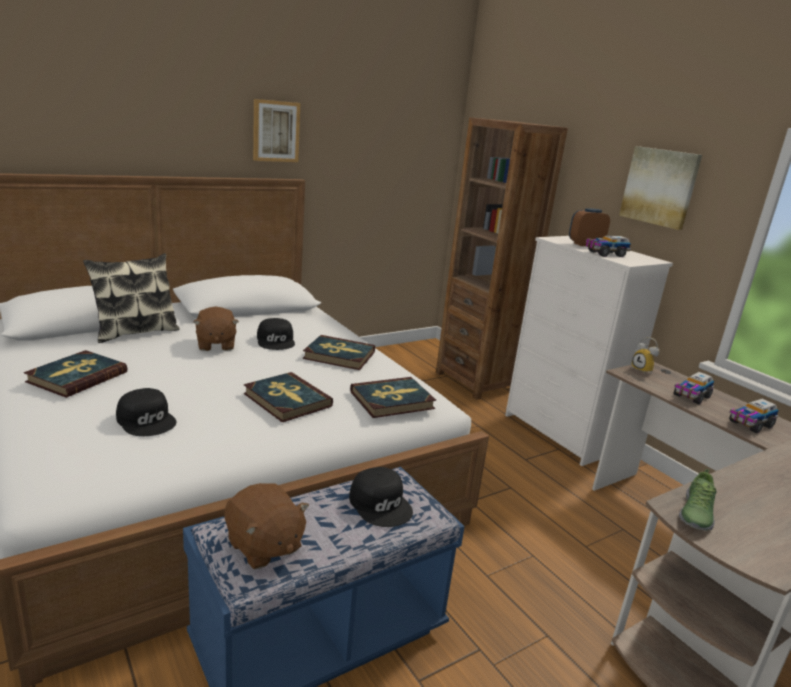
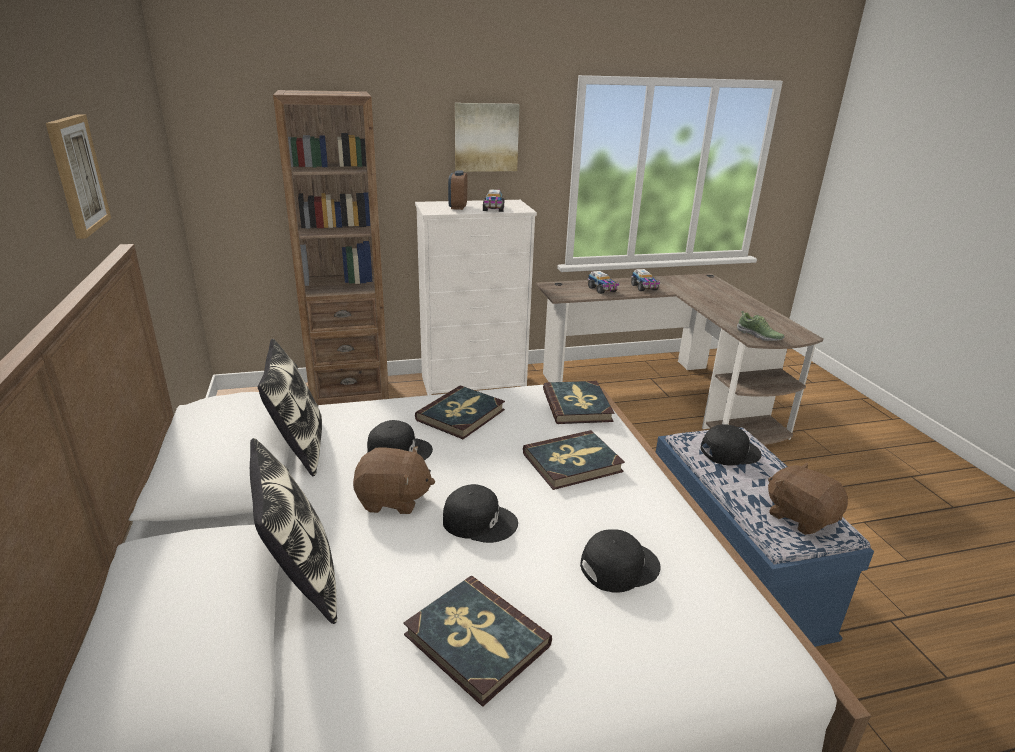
camera: 70 degrees left, 5 degrees up
brown plush toy [224,483,309,569] -> brown plush toy turned 105 degrees counterclockwise [768,463,848,535]
alarm clock [631,338,659,373] -> none
none -> pillow [258,339,322,476]
none -> black cap [443,484,518,543]

